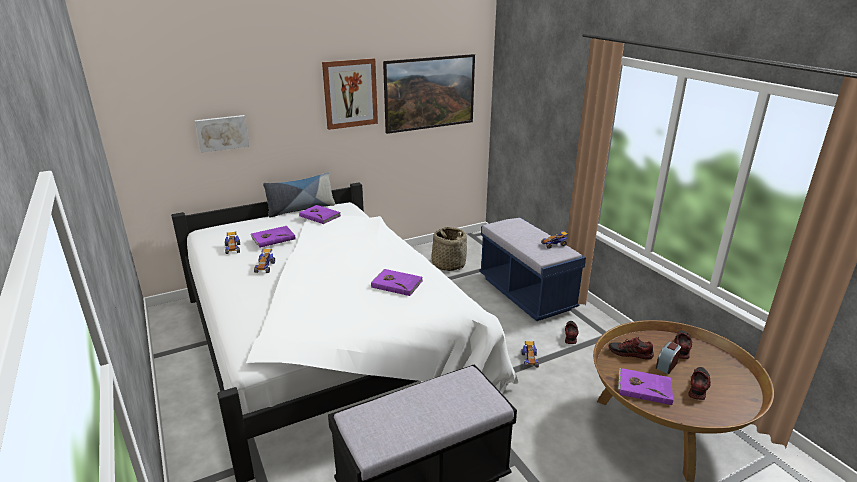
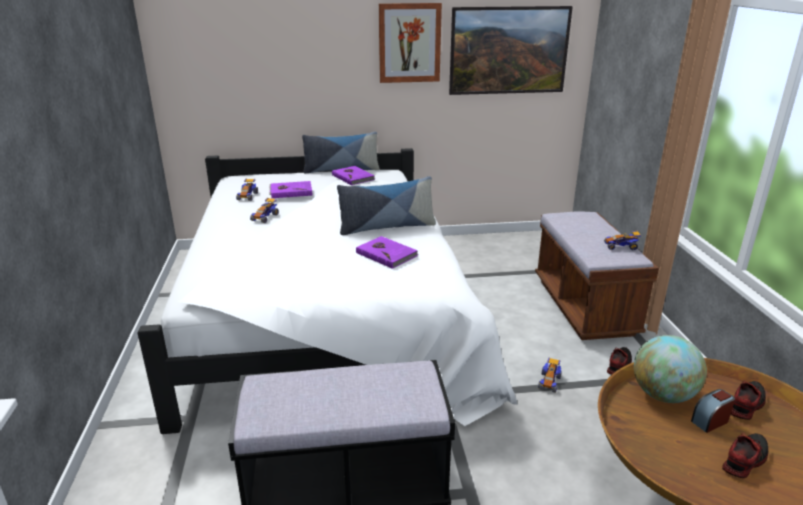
camera: 20 degrees right, 0 degrees up
picture [195,115,249,153] -> none
basket [432,227,467,271] -> none
blue bench [479,217,586,321] -> brown bench [535,211,659,340]
shoe [608,337,654,360] -> globe [634,335,707,403]
purple book [618,368,673,405] -> none
none -> pillow [337,176,436,235]

